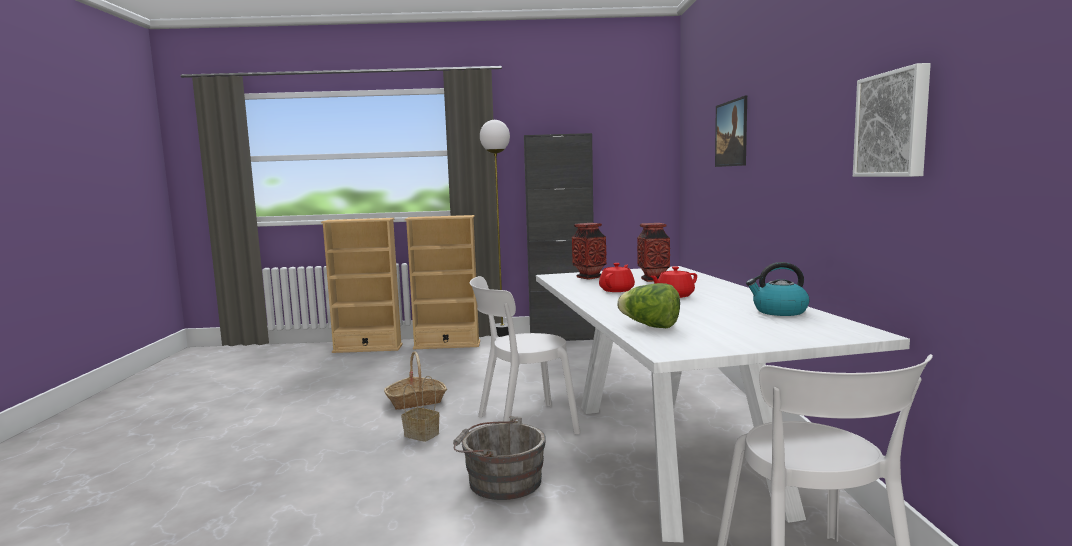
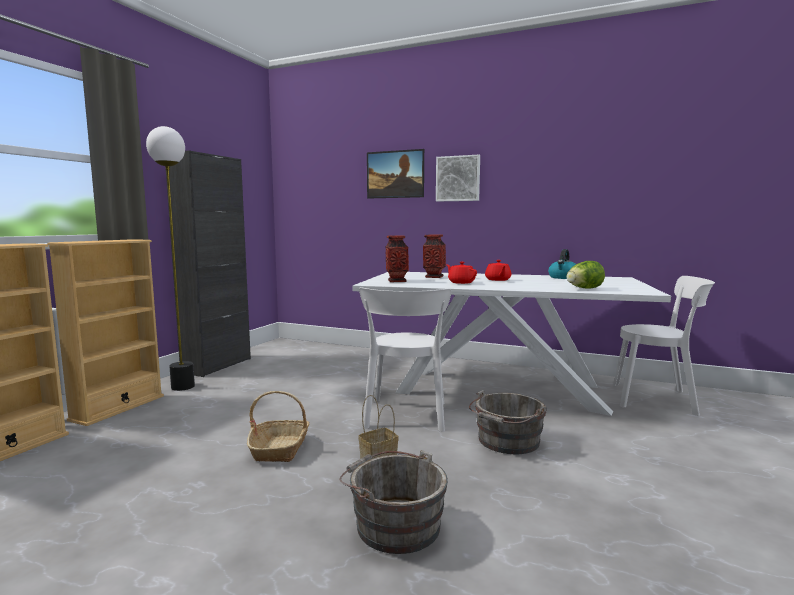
camera: 65 degrees left, 0 degrees up
picture [853,63,931,177] -> picture moved to [436,155,480,202]
none -> grey bucket [339,450,448,554]

